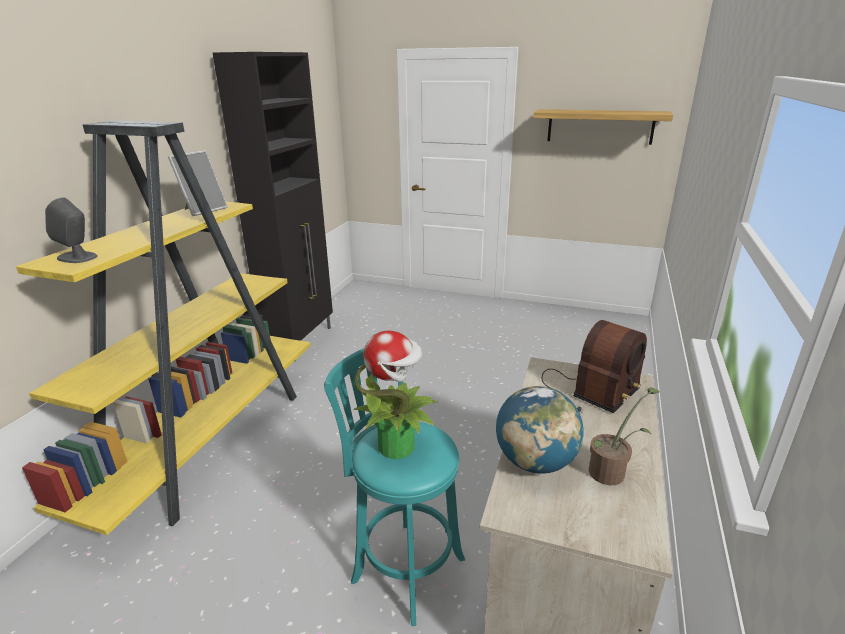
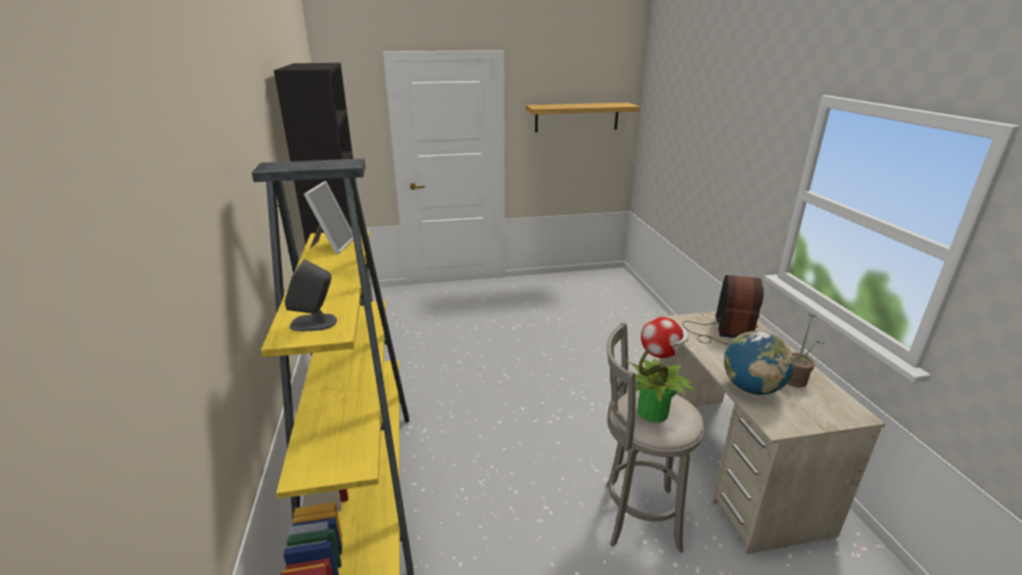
camera: 30 degrees left, 0 degrees up
turquoise stool [324,348,465,626] -> grey stool [606,322,704,553]

